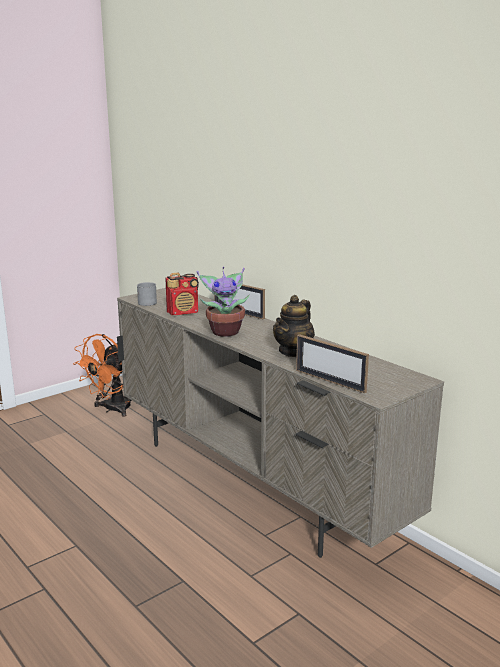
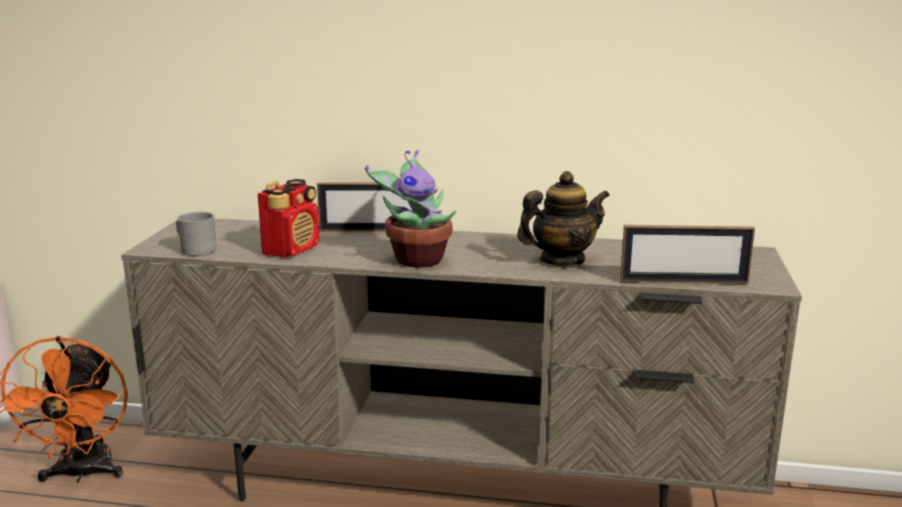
camera: 40 degrees left, 0 degrees up
teapot [273,295,315,357] -> teapot turned 105 degrees counterclockwise [517,171,610,266]

